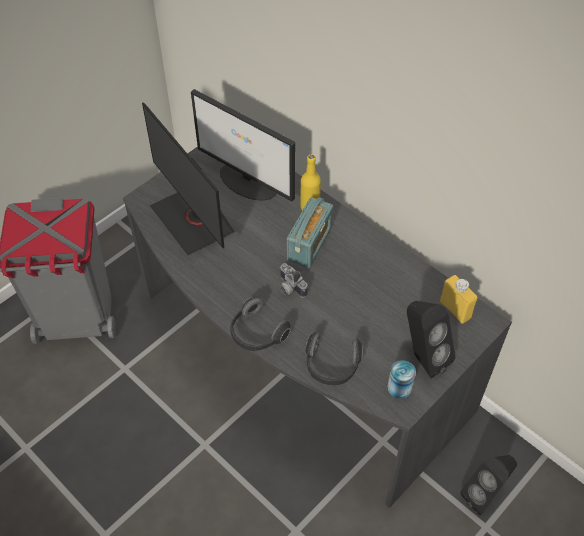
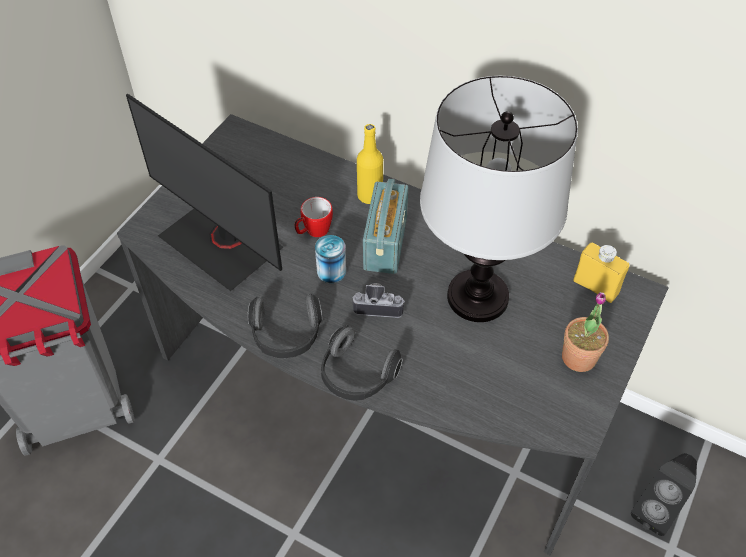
camera: 15 degrees left, 0 degrees up
monitor [191,89,295,202] -> none
camera [279,263,308,298] -> camera turned 150 degrees clockwise [352,283,405,318]
headphones [305,332,362,385] -> headphones moved to [248,294,322,358]
can [387,360,416,399] -> can moved to [315,235,346,283]
black speaker [407,301,455,379] -> potted plant [562,292,609,372]
none -> mug [294,197,333,237]
none -> table lamp [420,76,578,322]

